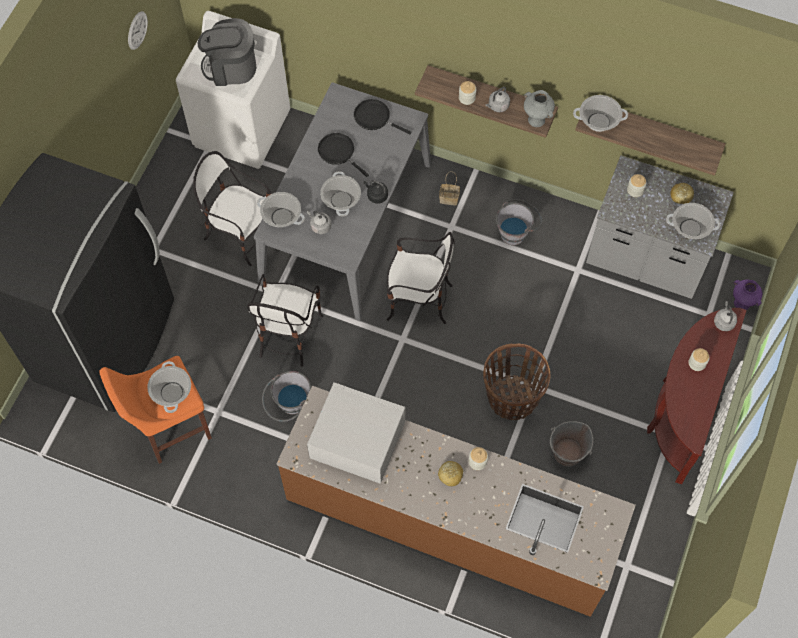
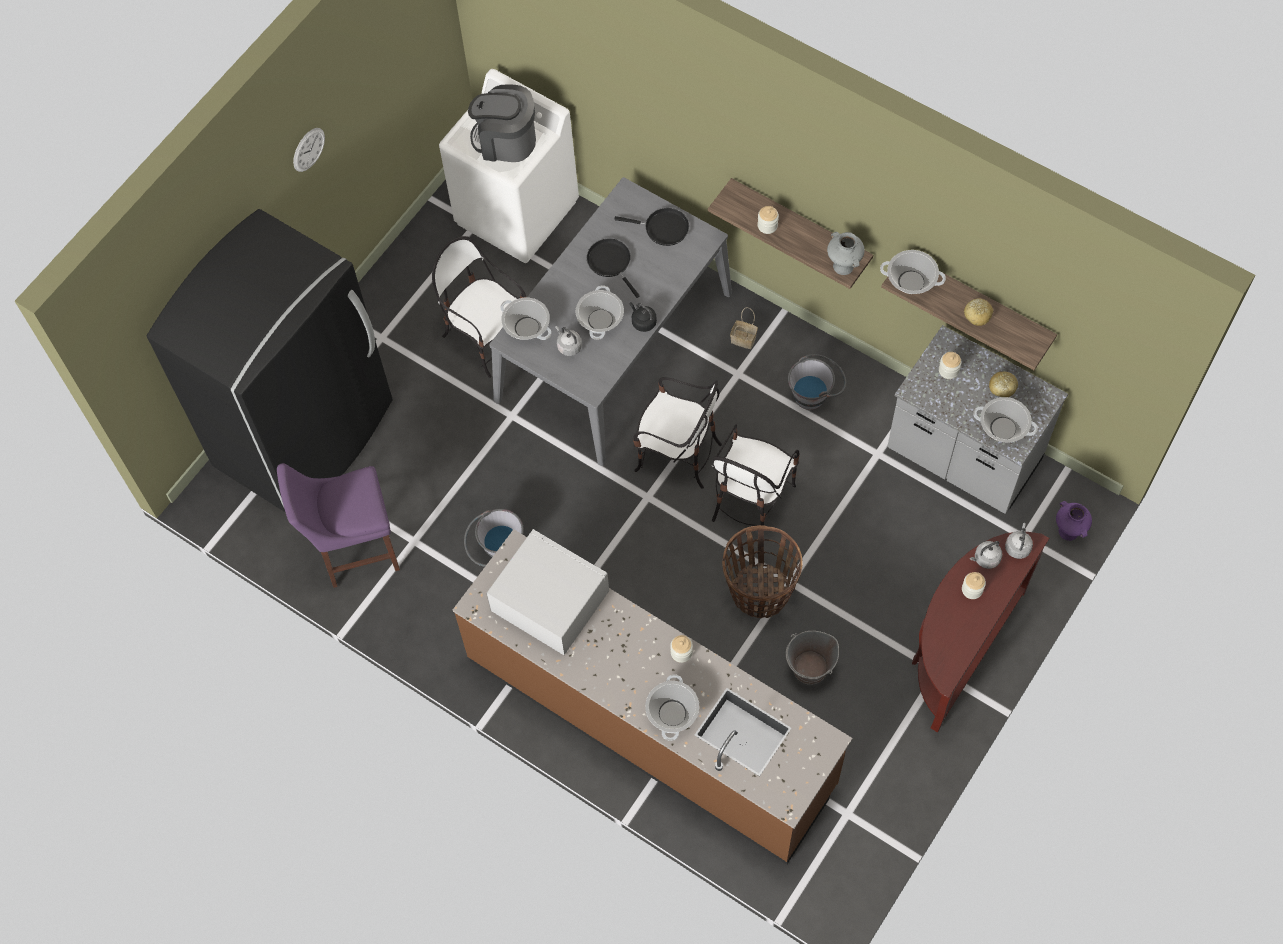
camera: 15 degrees right, 0 degrees up
orange stool [99,356,212,464] -> purple stool [277,463,400,588]
wall clock [128,11,148,50] -> wall clock moved to [293,128,325,172]
cooking pot [147,361,191,413] -> cooking pot moved to [645,674,699,741]
chair [247,274,323,367] -> chair moved to [712,424,800,526]
black frying pan [354,99,412,135] -> black frying pan turned 150 degrees clockwise [614,208,689,246]
bread [438,461,463,486] -> bread moved to [964,298,993,326]
grey kettle [486,87,510,112] -> grey kettle moved to [970,541,1002,569]

